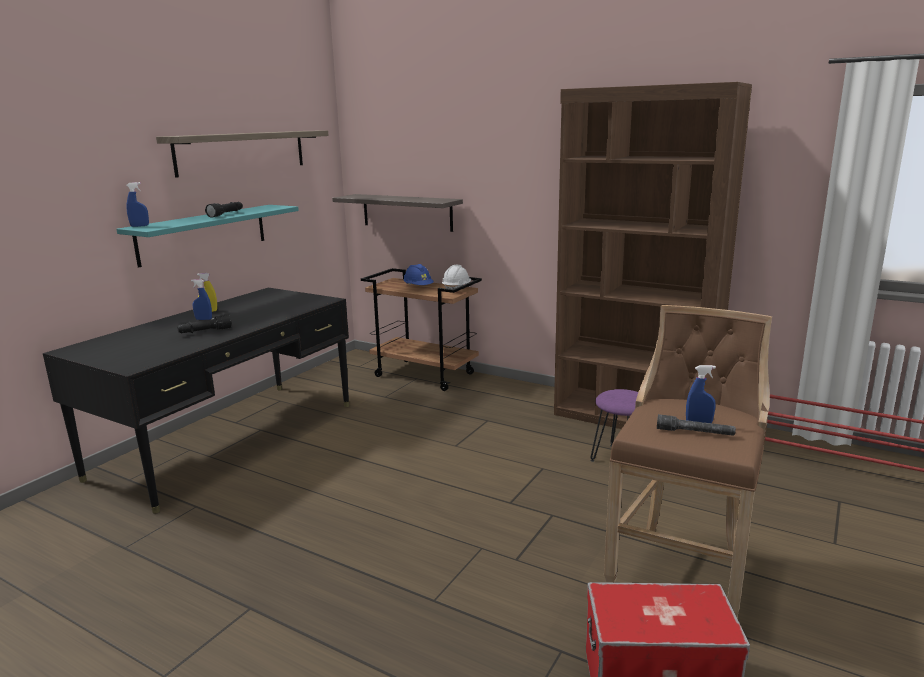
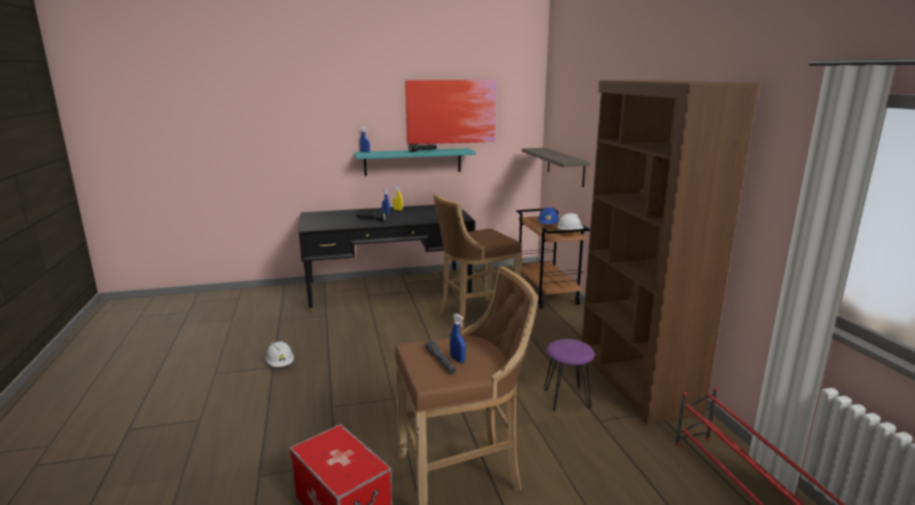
camera: 45 degrees right, 0 degrees up
shelf [156,130,328,178] -> picture [405,80,497,145]
none -> white hard hat [266,341,294,367]
none -> brown stool [433,193,522,331]

